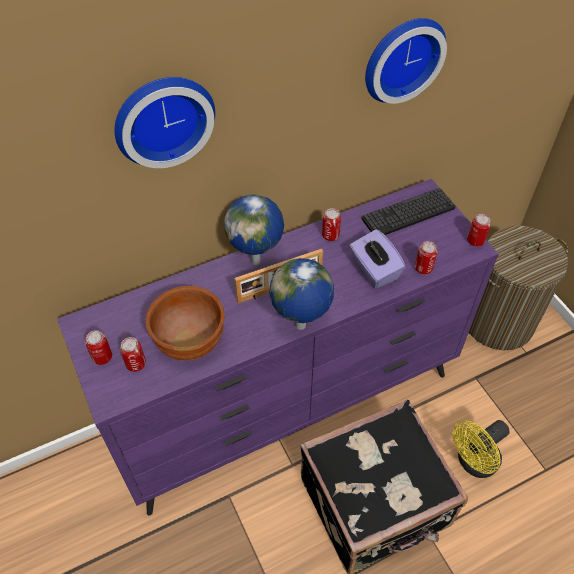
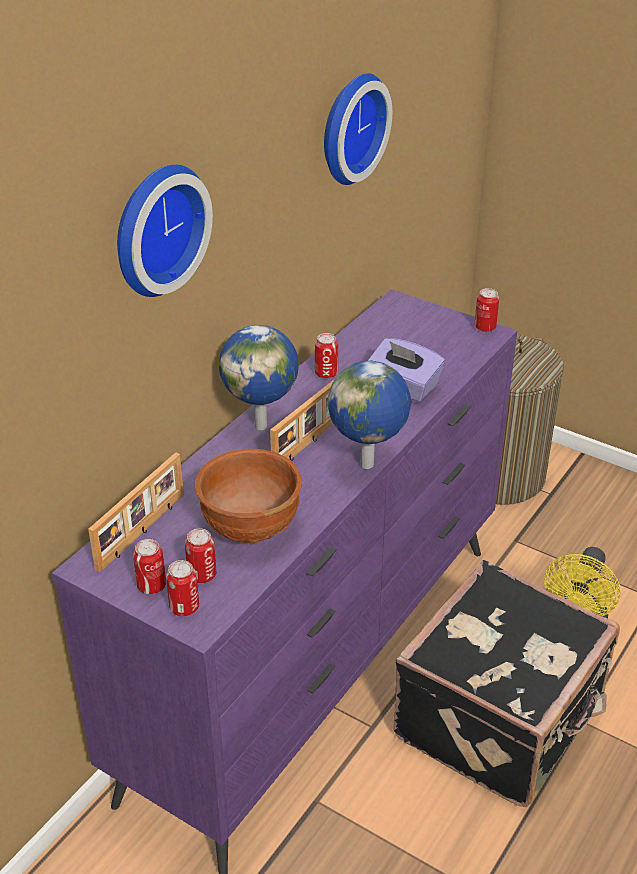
camera: 30 degrees left, 15 degrees down
keyboard [362,188,455,235] -> none
can [415,241,438,274] -> can moved to [166,560,199,616]
none -> picture frame [88,452,184,573]

